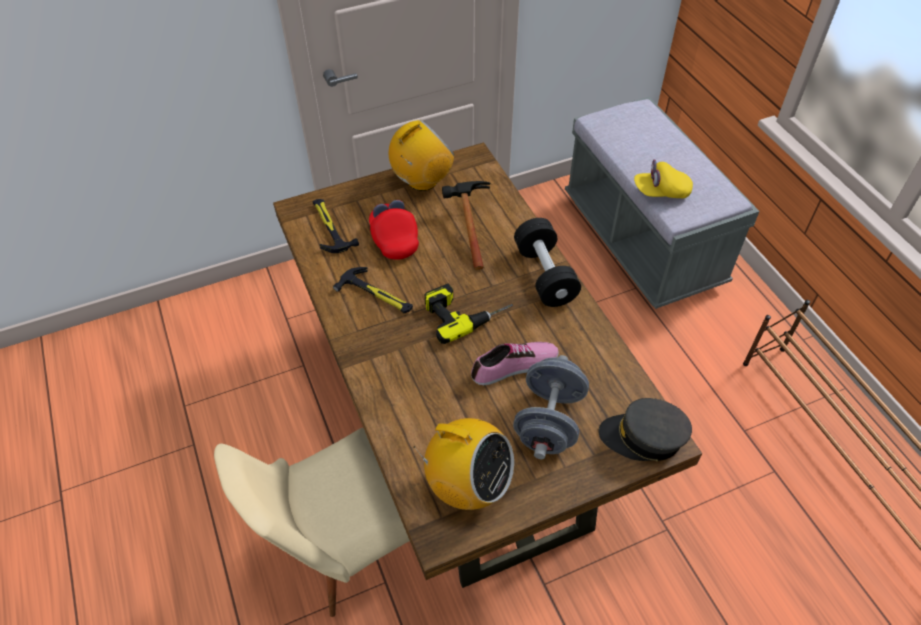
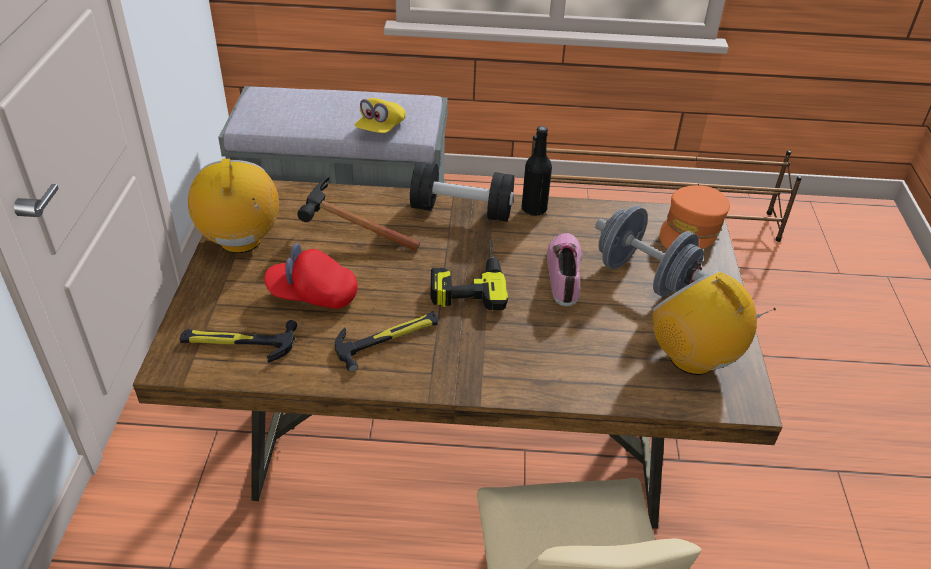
camera: 65 degrees left, 10 degrees down
radio [413,418,514,510] -> radio turned 90 degrees counterclockwise [652,270,776,375]
grey cap [599,398,692,461] -> orange cap [660,185,730,249]
none -> black bottle [522,126,552,216]

